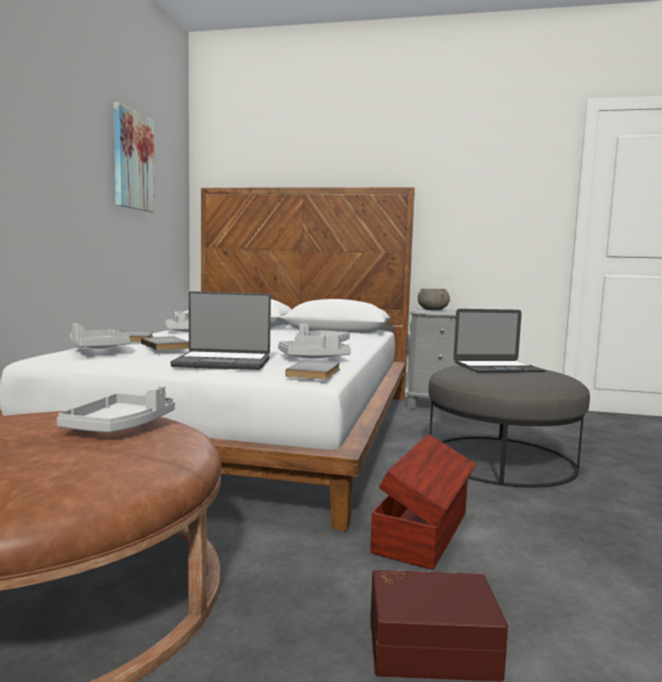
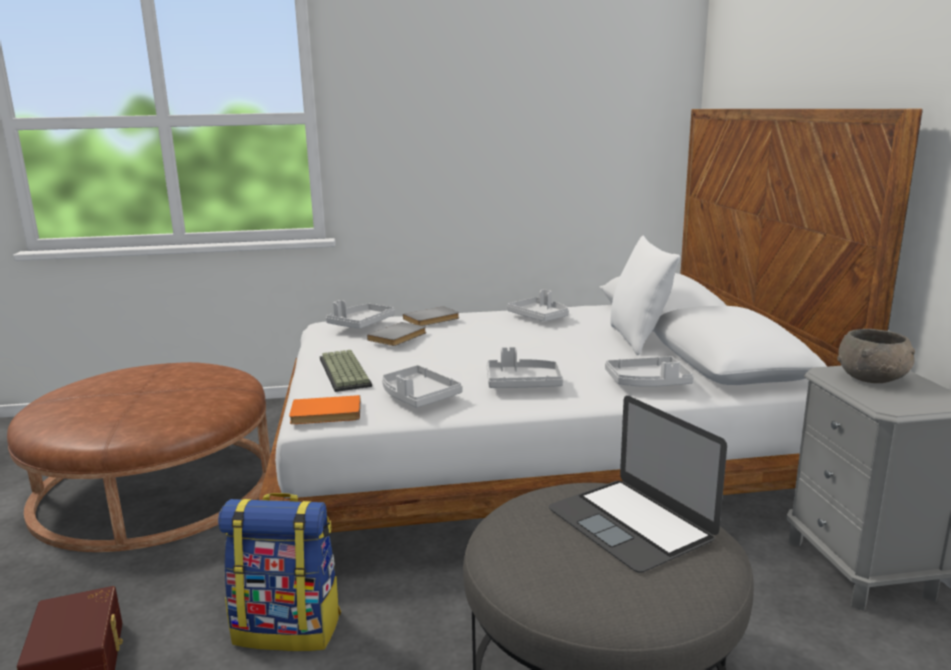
camera: 70 degrees right, 10 degrees up
grey tray [57,386,175,433] -> grey tray moved to [605,356,694,387]
picture [114,102,155,212] -> none
laptop [170,291,271,370] -> keyboard [320,350,372,392]
grey book [285,359,340,380] -> orange book [289,395,361,424]
brown storage box [370,434,476,570] -> backpack [218,493,341,651]
none -> white pillow [610,235,680,355]

